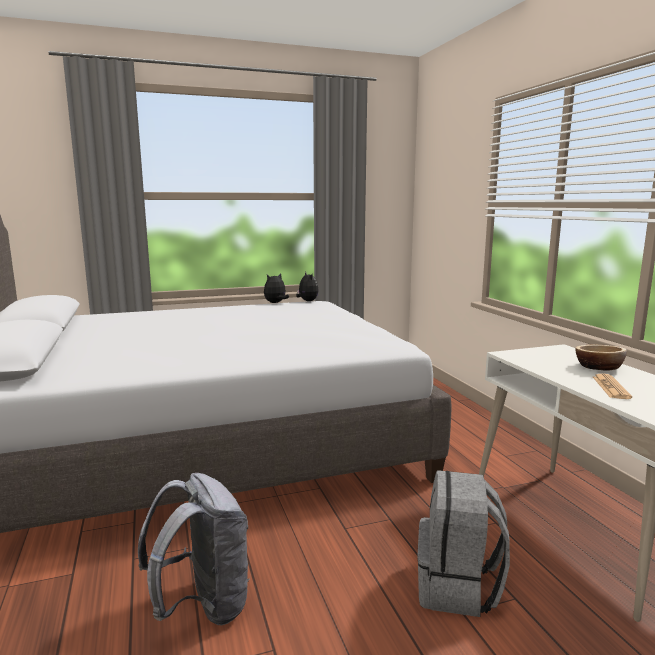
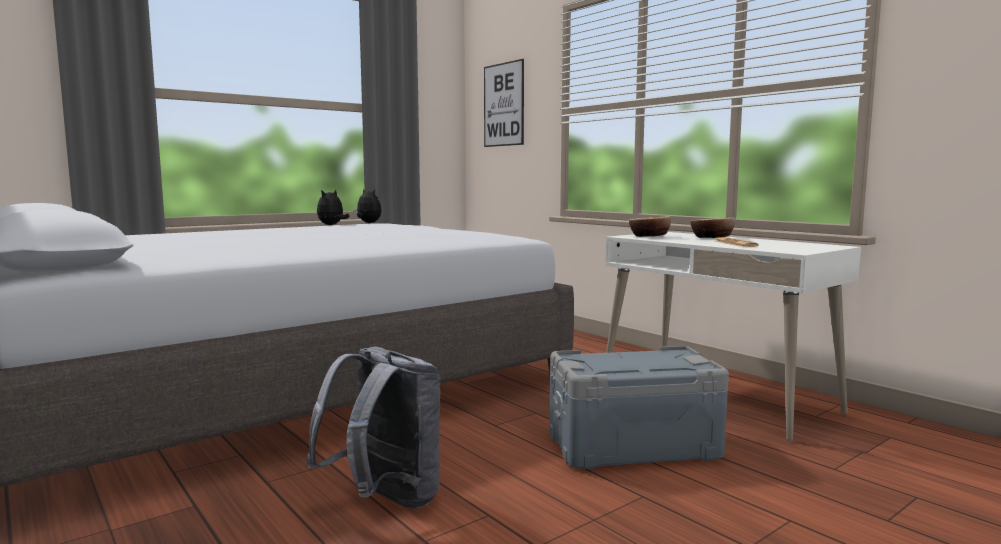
camera: 20 degrees left, 5 degrees down
grey backpack [417,470,510,617] -> grey storage box [549,346,729,469]
none -> picture [484,59,524,147]
none -> bowl [629,216,671,237]

